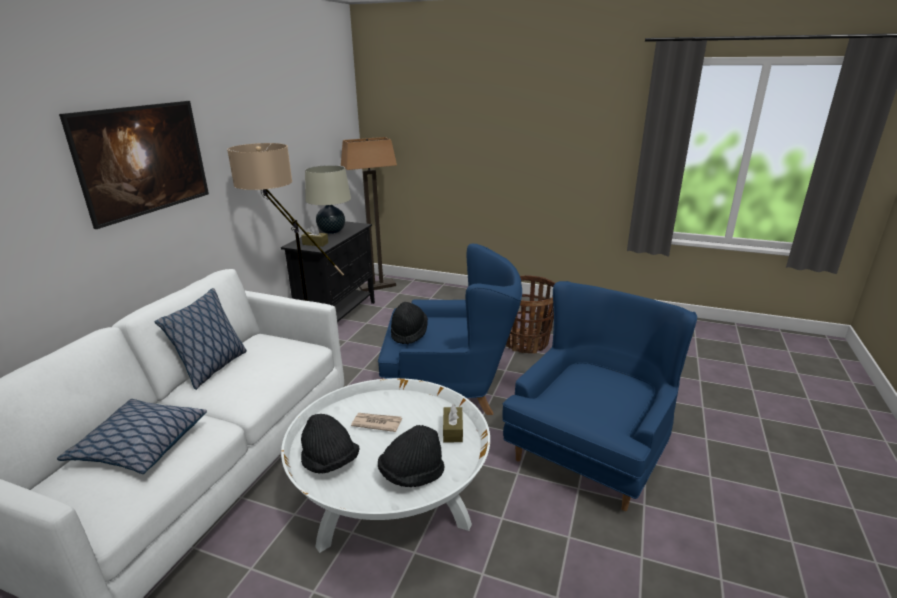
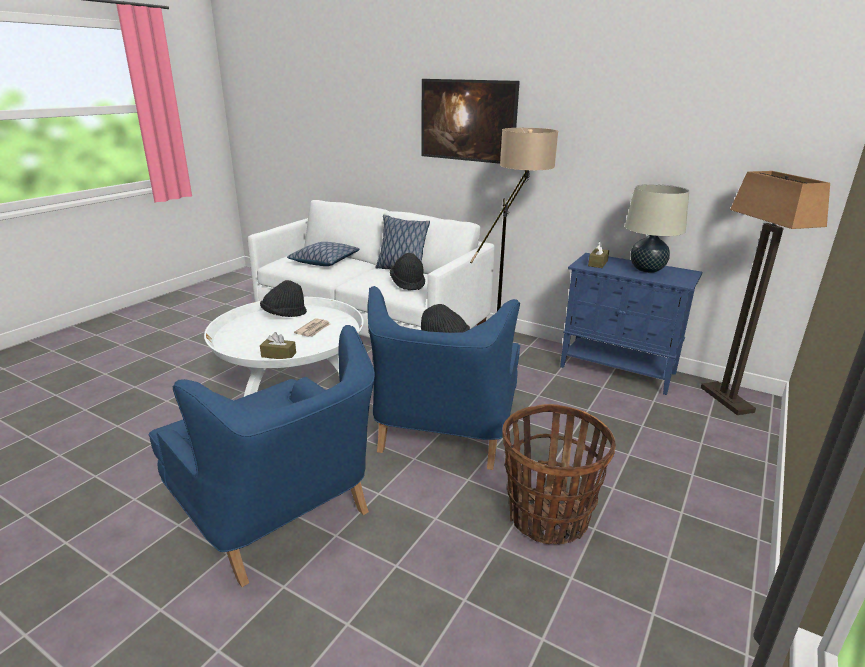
camera: 100 degrees right, 0 degrees up
black cabinet [281,221,375,322] -> blue cabinet [560,253,703,395]
black hat [378,425,445,487] -> black hat moved to [390,253,425,290]

